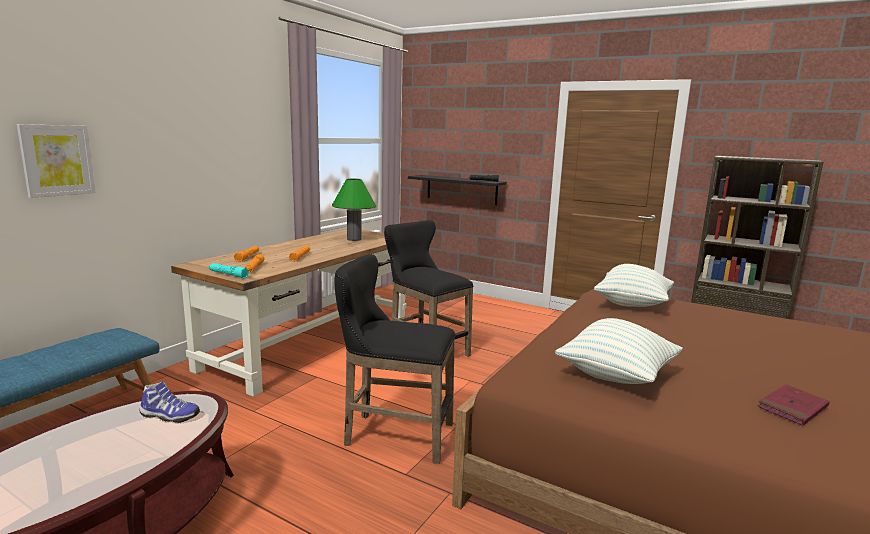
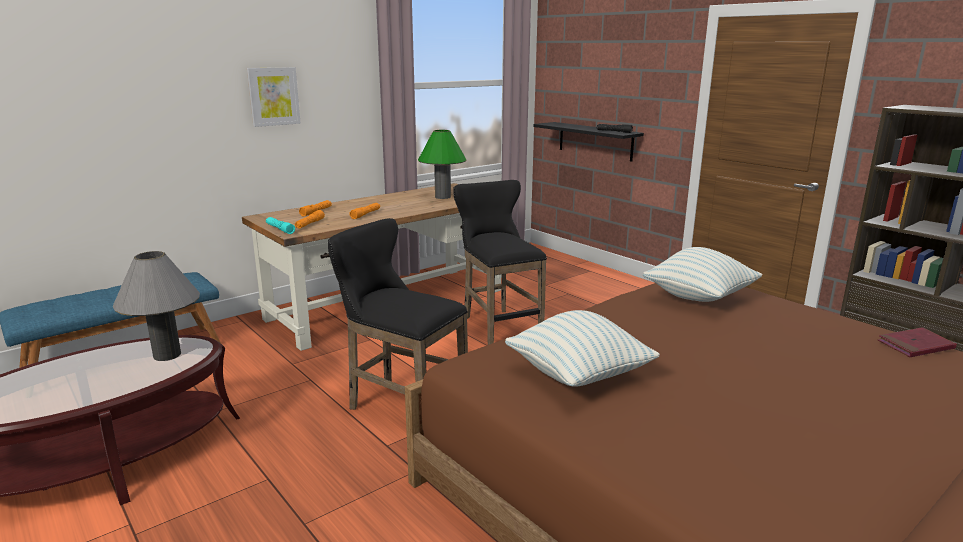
camera: 20 degrees right, 5 degrees up
picture [17,124,95,198] -> picture moved to [247,67,300,127]
shoe [140,382,200,423] -> grey table lamp [113,251,200,361]
red book [758,384,830,426] -> red book moved to [878,327,957,357]

